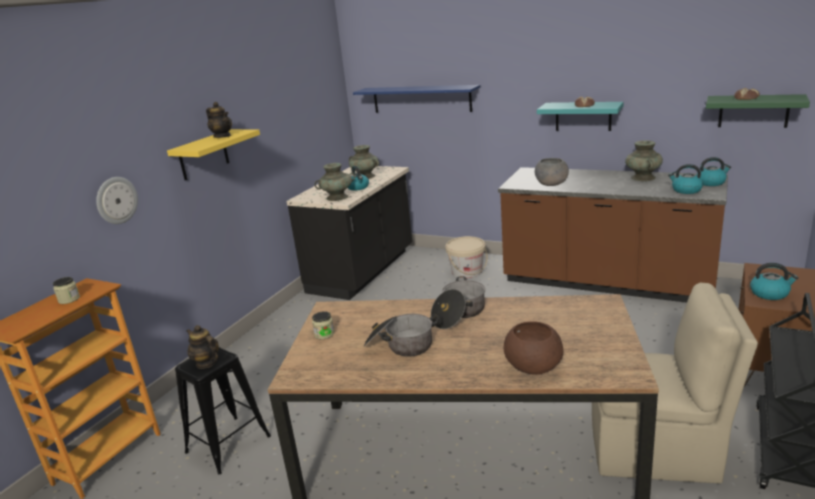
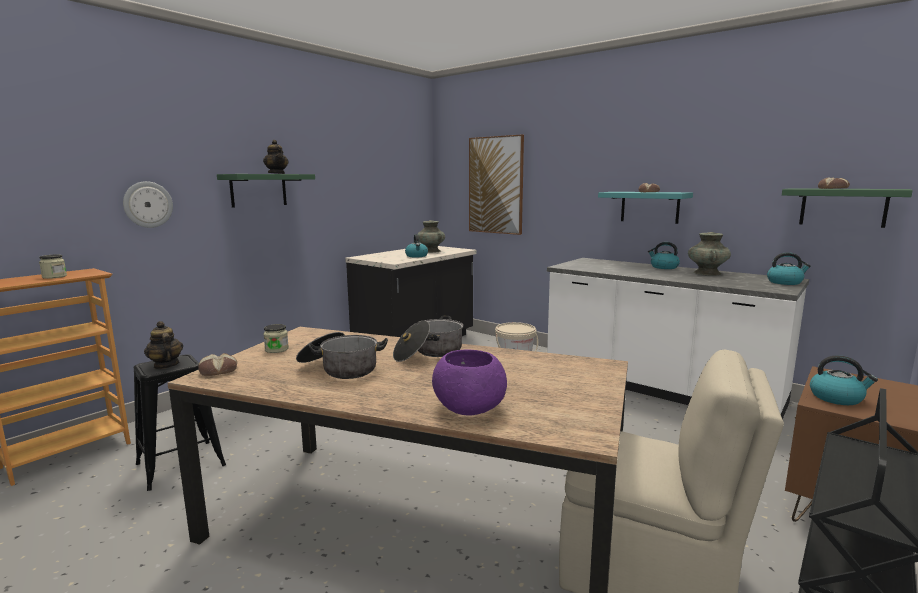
camera: 10 degrees right, 10 degrees down
yellow shelf [167,129,260,180] -> green shelf [217,174,315,208]
turquoise vase [315,163,355,201] -> none
blue shelf [353,85,480,113] -> picture [469,134,524,235]
brown counter [498,167,728,303] -> white counter [547,258,809,419]
brown bowl [504,321,564,375] -> purple bowl [432,349,507,415]
grey bowl [535,158,569,186] -> none
kettle [668,164,703,194] -> kettle moved to [648,242,680,269]
none -> bread [198,353,237,376]

